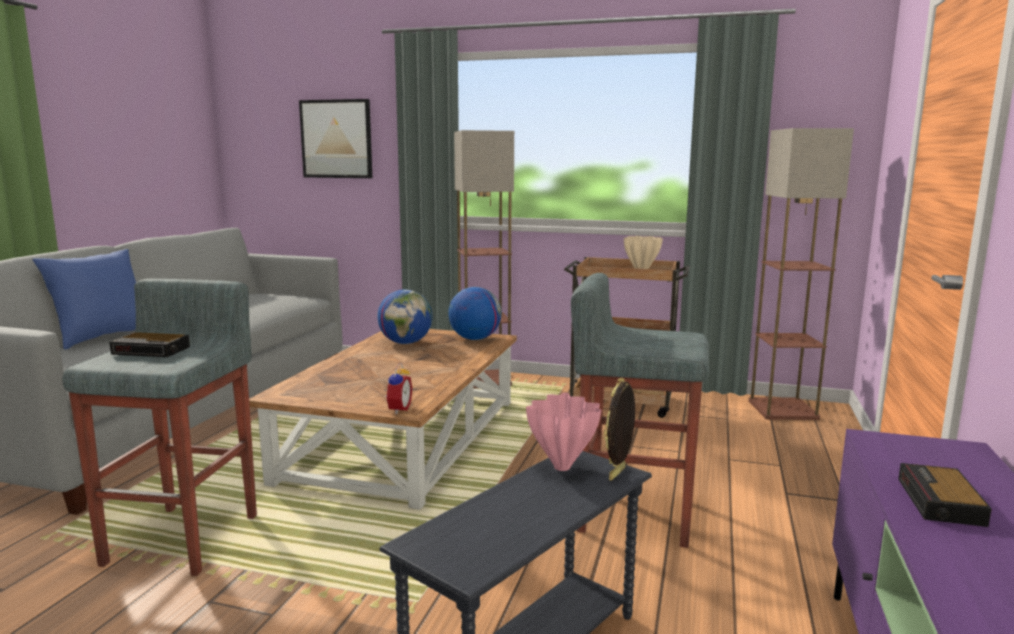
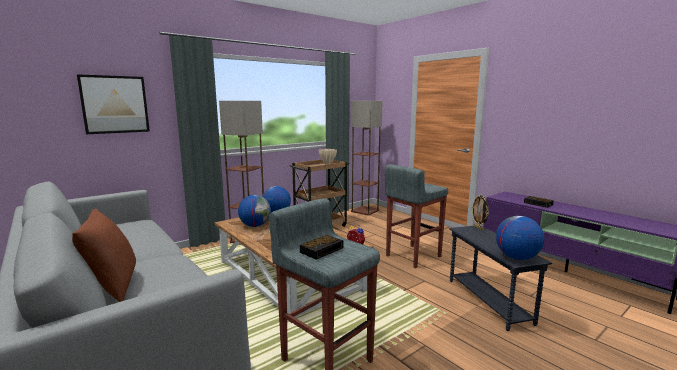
camera: 55 degrees left, 0 degrees up
blue pillow [32,249,136,350] -> brown pillow [72,209,136,302]
pink vase [526,392,601,471] -> none
none -> globe [496,216,544,260]

